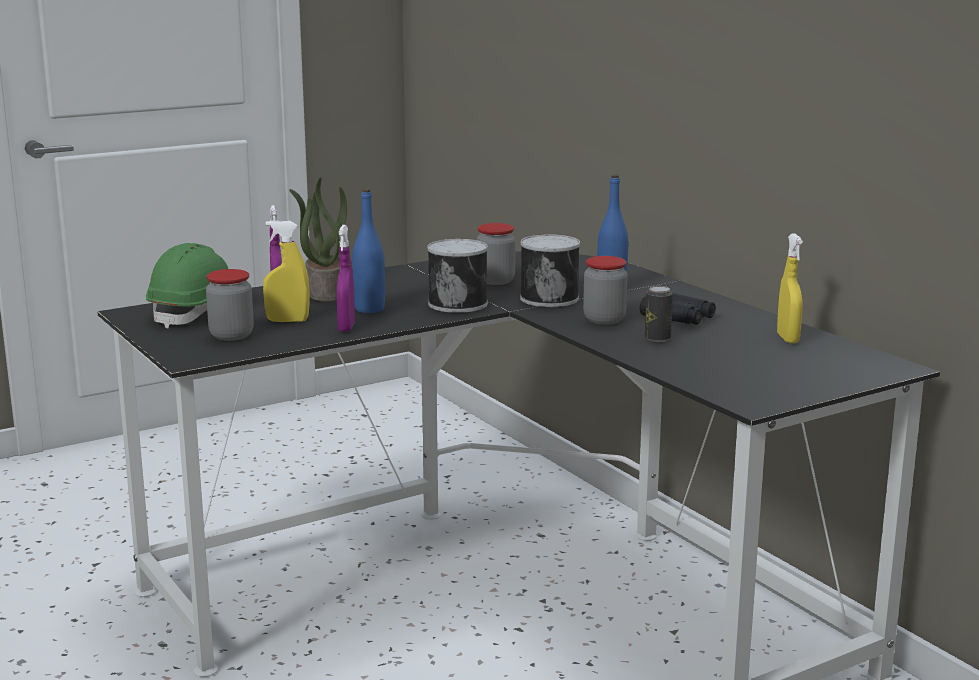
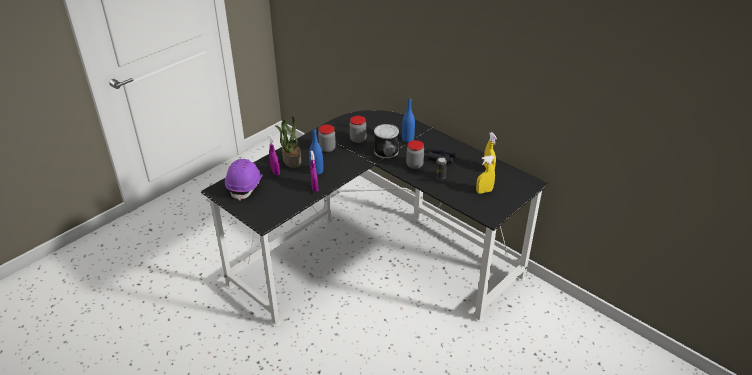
camera: 15 degrees left, 20 degrees up
green hard hat [146,243,228,329] -> purple hard hat [225,159,263,201]
jar [206,269,254,341] -> jar moved to [318,125,336,152]
yellow spray bottle [263,221,310,322] -> yellow spray bottle moved to [476,155,495,194]
can [427,239,488,313] -> none

